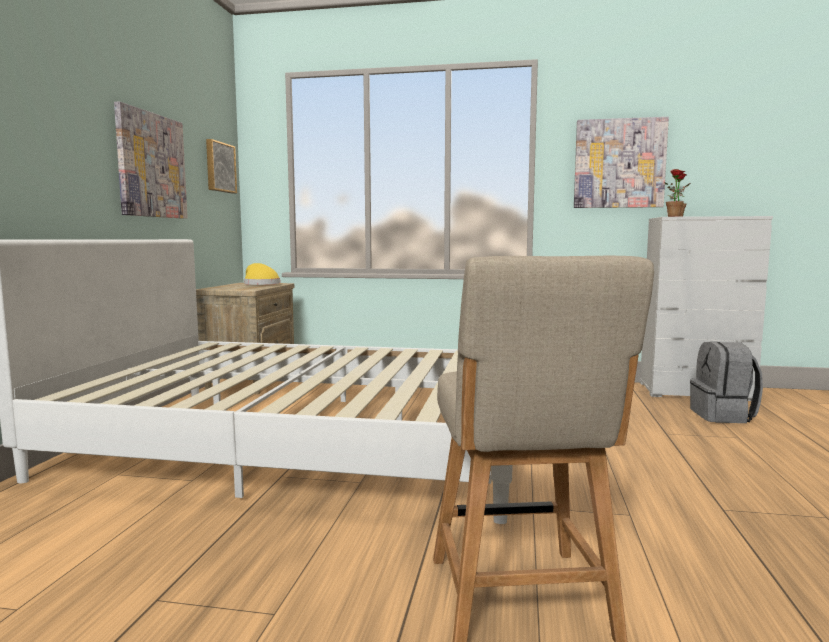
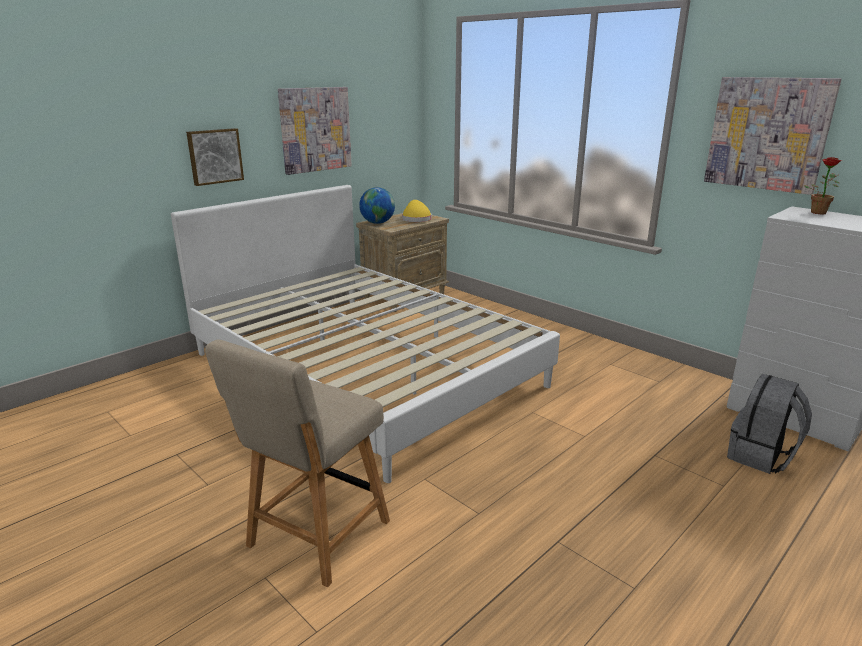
camera: 35 degrees right, 15 degrees up
picture [206,139,237,193] -> picture moved to [186,128,244,186]
potted plant [664,169,691,217] -> none
none -> globe [359,187,395,224]

